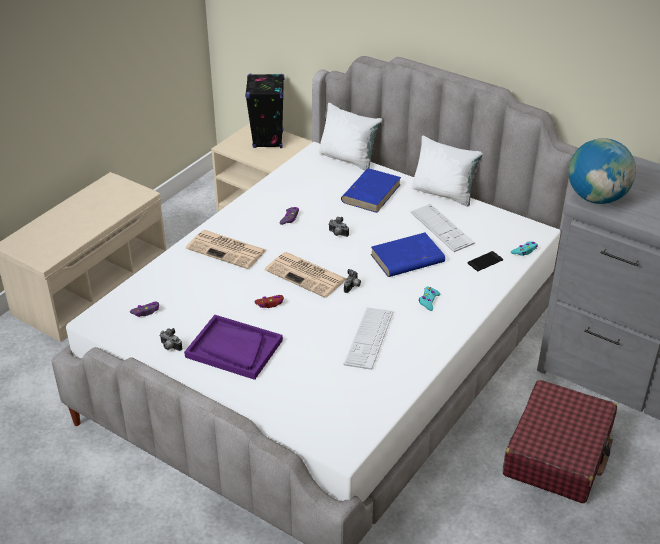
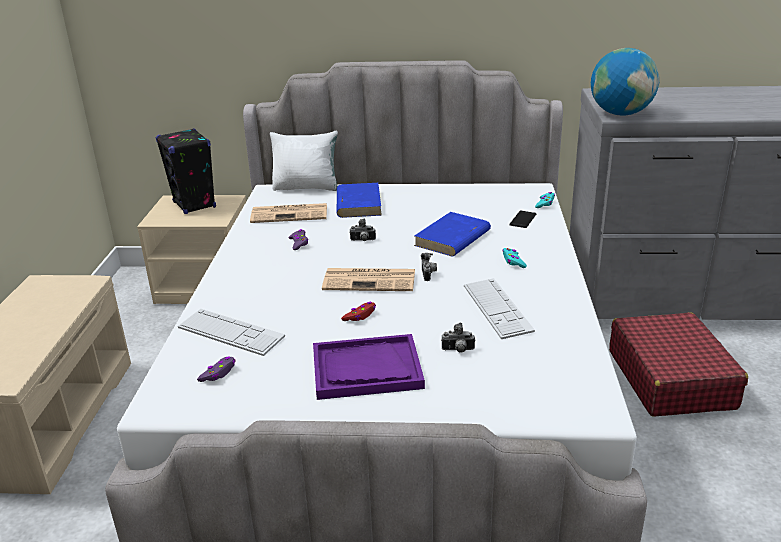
camera: 30 degrees left, 10 degrees down
camera [160,328,182,351] -> camera moved to [441,323,475,353]
newspaper [186,230,266,269] -> newspaper moved to [250,203,327,223]
keyboard [411,204,475,252] -> keyboard moved to [178,309,285,356]
white pillow [412,135,483,207] -> none

